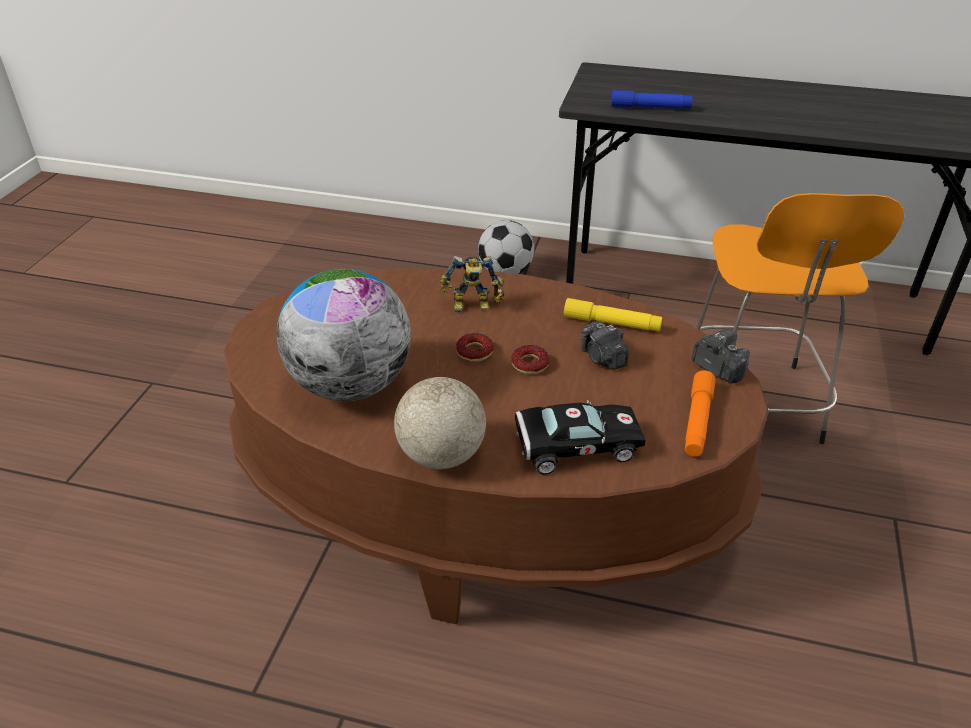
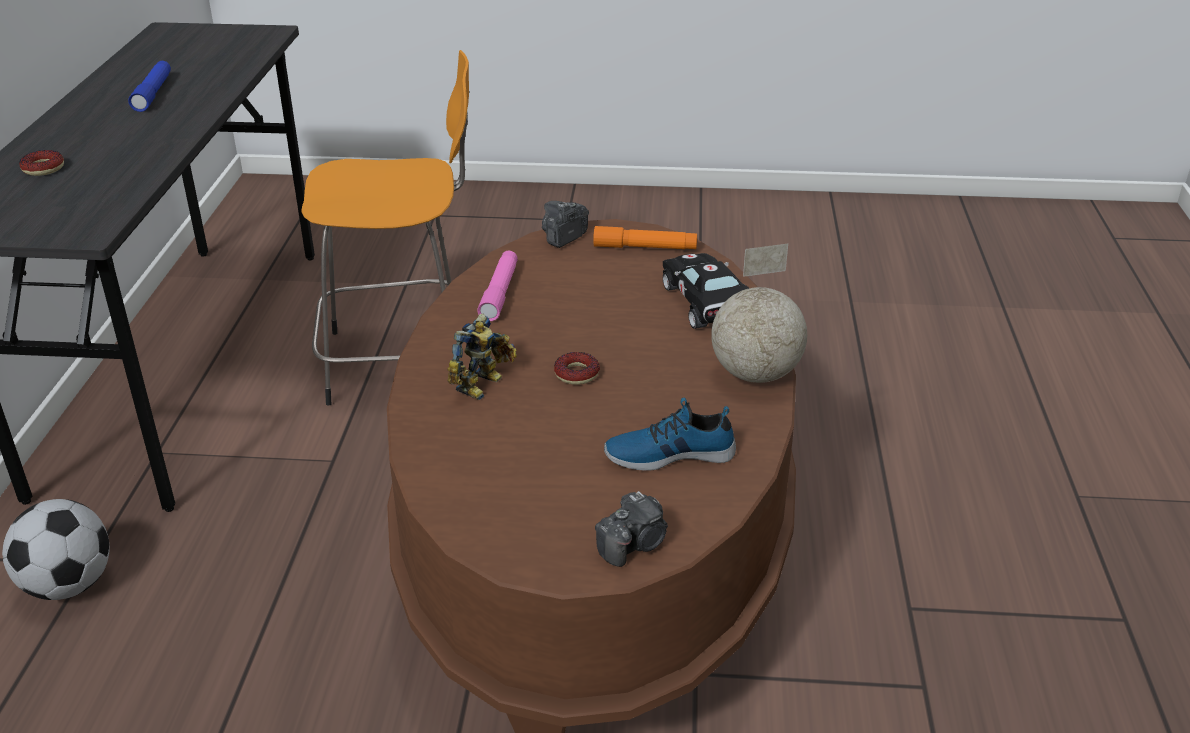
camera: 100 degrees left, 5 degrees down
globe [277,269,411,401] -> shoe [604,398,736,470]
toy robot [440,256,505,312] -> toy robot turned 45 degrees clockwise [447,314,517,400]
donut [511,345,550,374] -> donut moved to [19,150,64,176]
yellow flashlight [564,298,662,332] -> pink flashlight [477,251,518,321]
camera [581,321,629,370] -> camera moved to [595,491,668,567]
blue flashlight [611,90,693,109] -> blue flashlight moved to [128,61,171,112]

